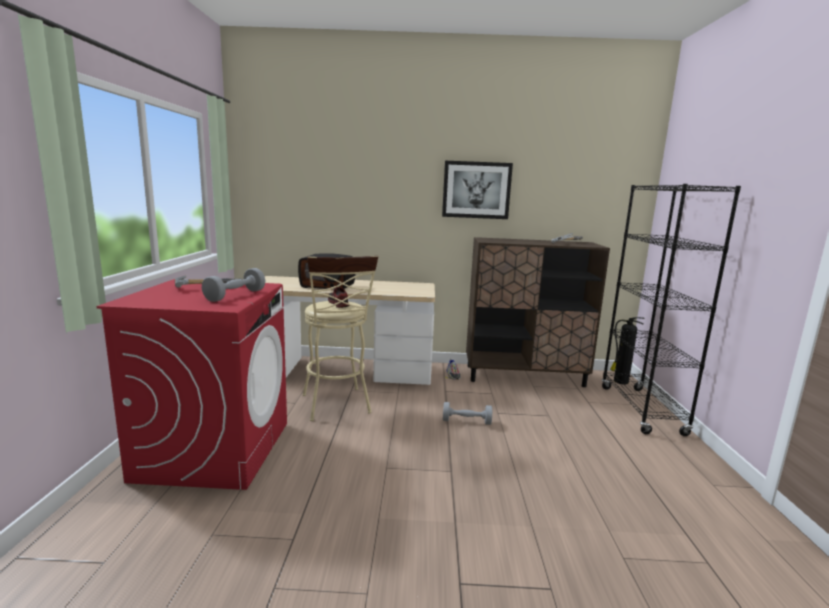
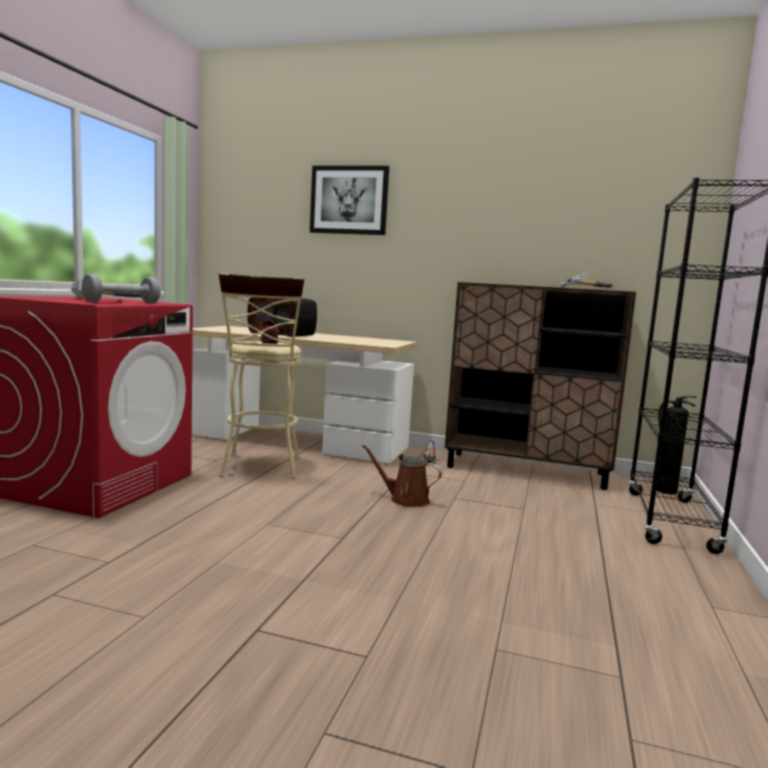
camera: 15 degrees right, 5 degrees down
picture [442,161,513,219] -> picture moved to [310,166,389,235]
grey dumbbell [443,402,492,425] -> brown watering can [362,444,442,507]

